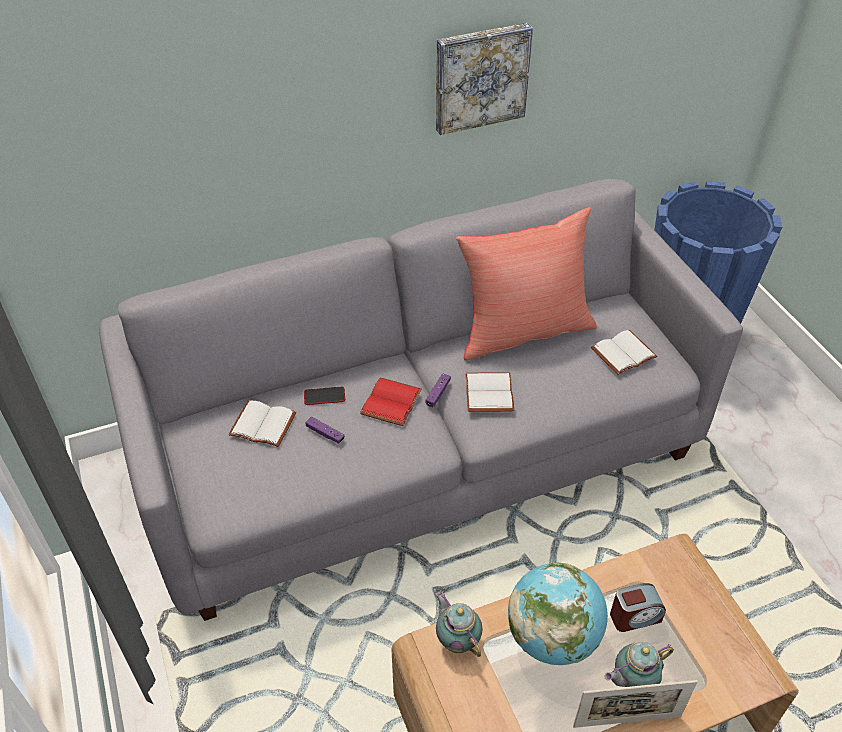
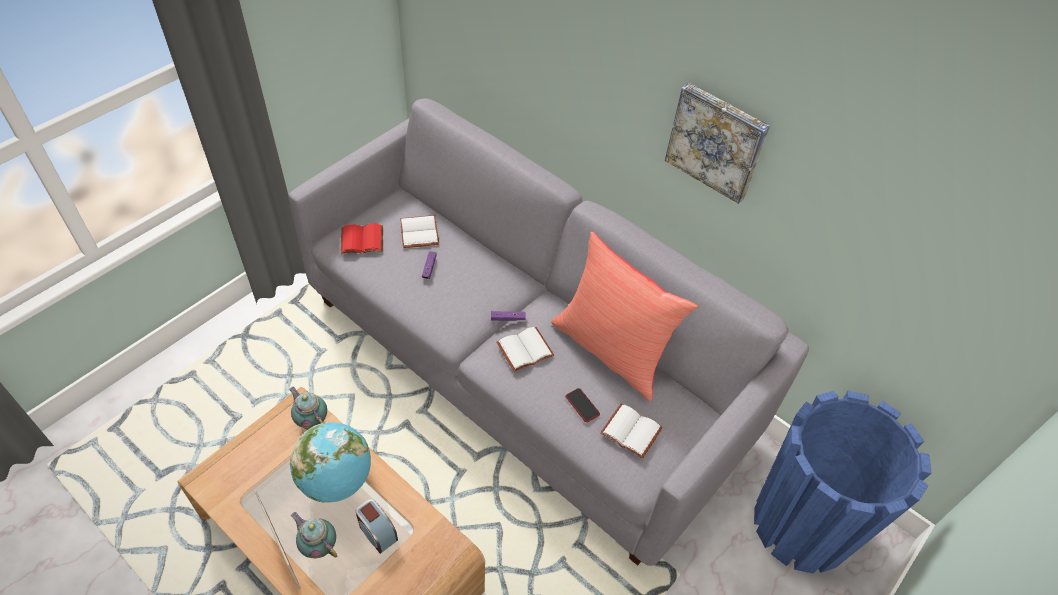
camera: 60 degrees right, 5 degrees up
phone [304,387,345,405] -> phone moved to [566,388,600,422]
red book [360,377,422,426] -> red book moved to [340,223,383,254]
teapot [436,591,483,657] -> teapot turned 75 degrees counterclockwise [289,387,327,430]

